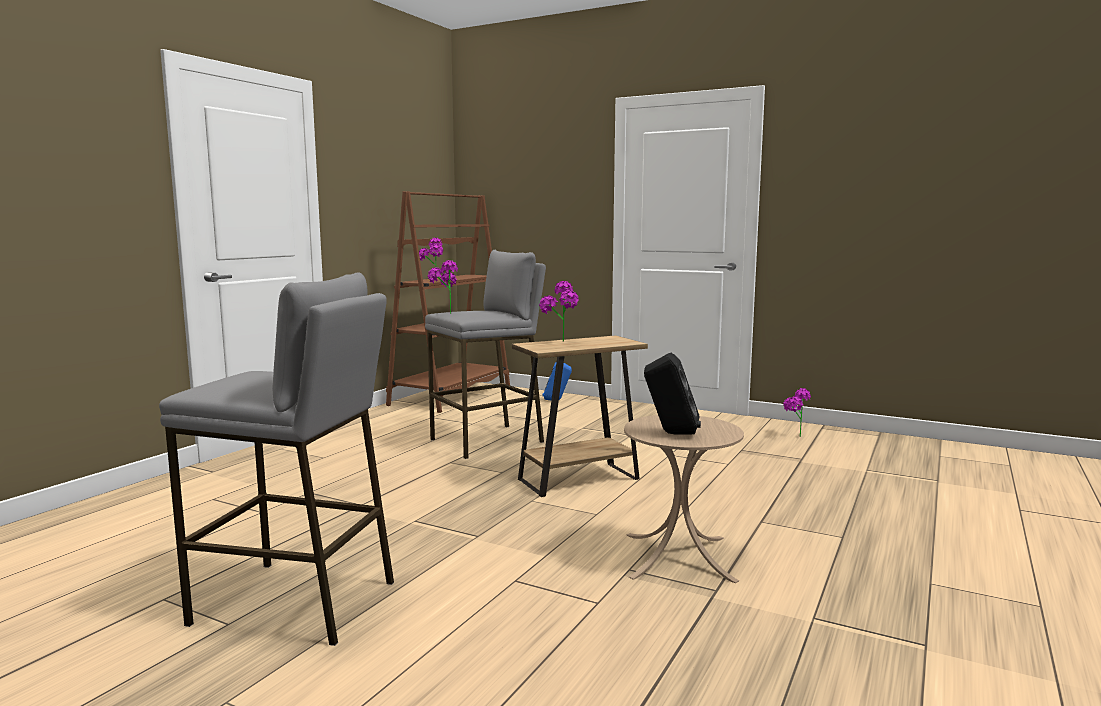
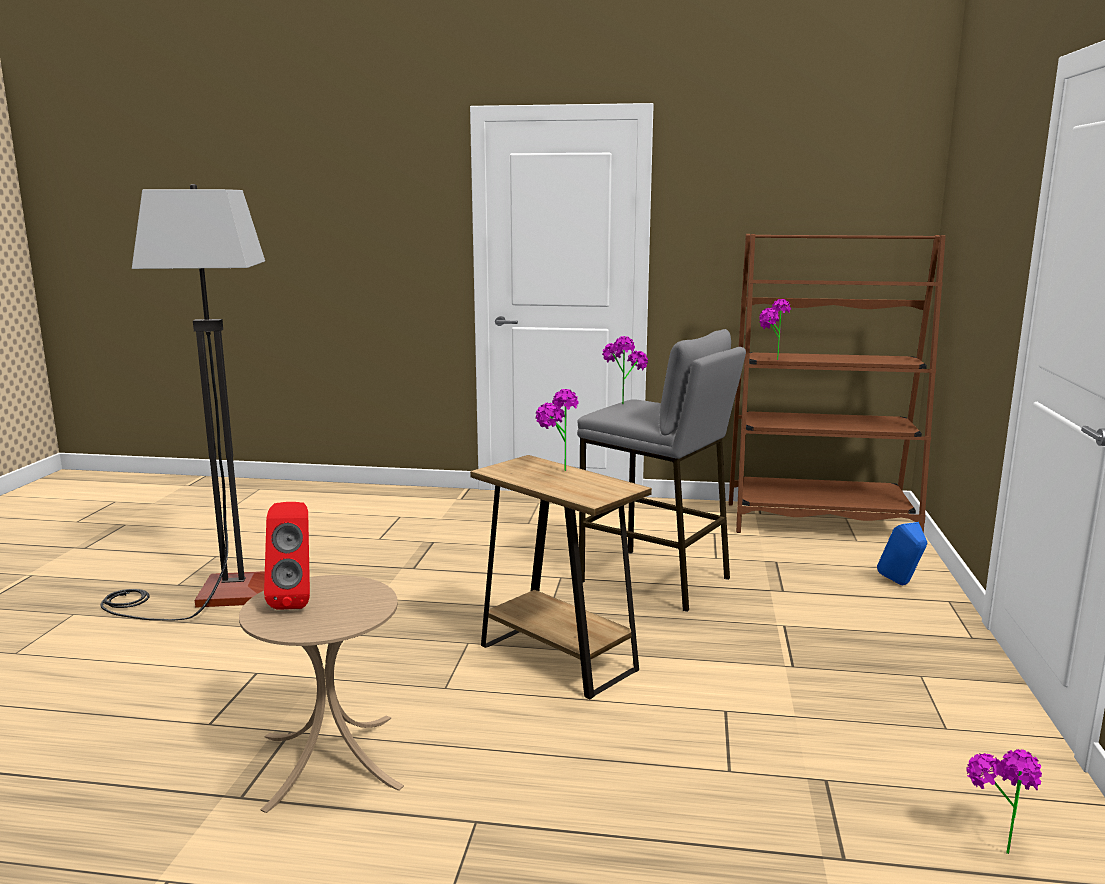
camera: 70 degrees right, 5 degrees up
grey stool [159,272,394,646] -> floor lamp [100,184,265,621]
black speaker [644,353,701,435] -> red speaker [264,502,310,609]

